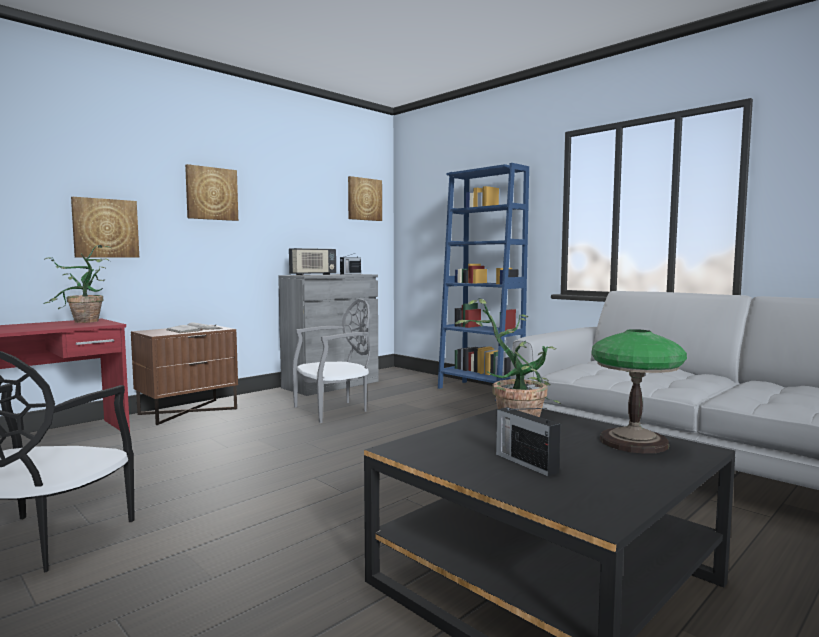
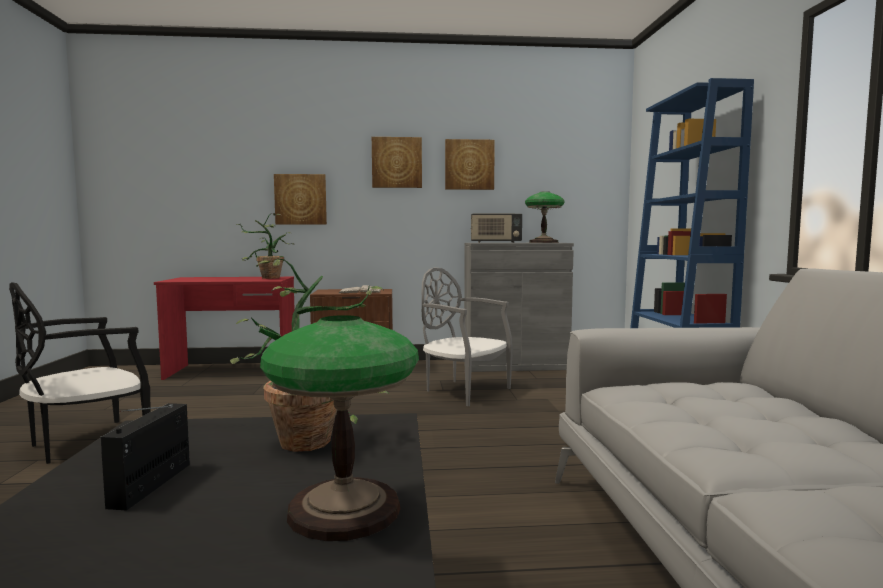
camera: 40 degrees right, 0 degrees up
grey chair [292,299,370,423] -> grey chair turned 150 degrees counterclockwise [422,267,513,406]
radio [340,253,361,275] -> table lamp [525,191,565,243]
picture [348,176,382,221] -> picture moved to [445,139,495,190]

